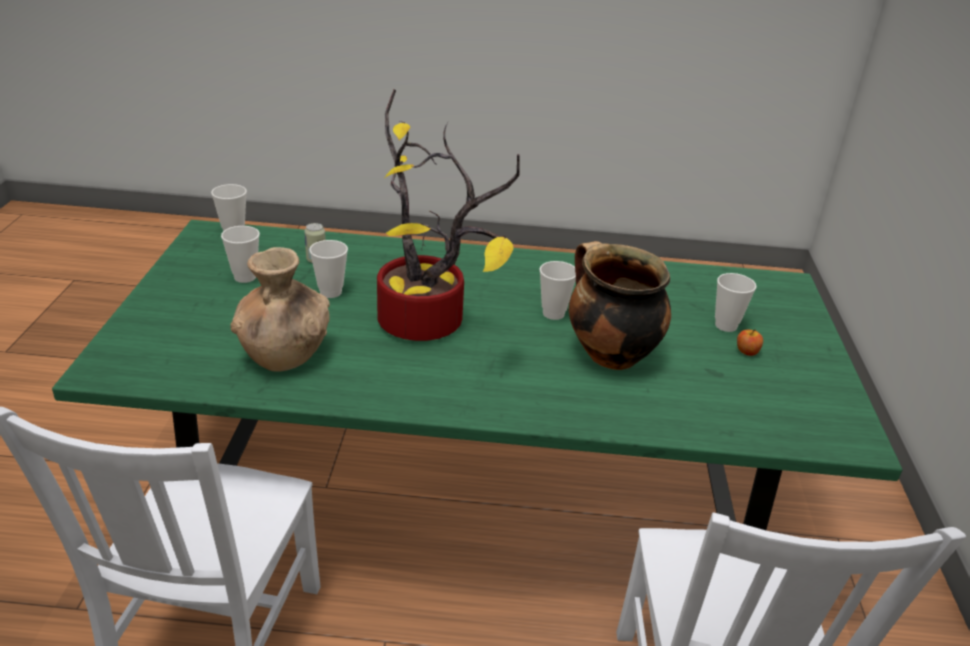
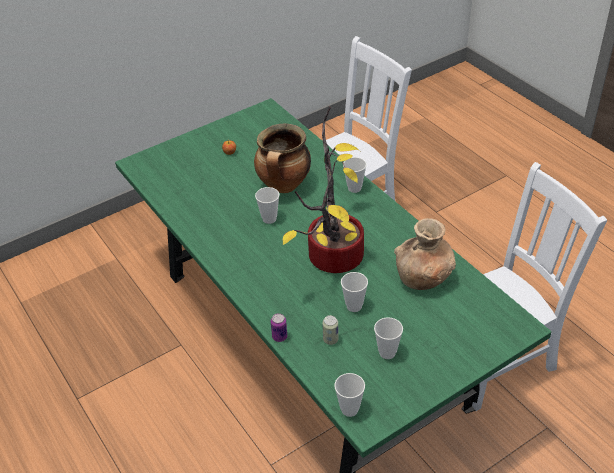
camera: 125 degrees left, 10 degrees up
cup [715,273,757,332] -> cup moved to [343,157,367,193]
none -> can [271,313,287,342]

